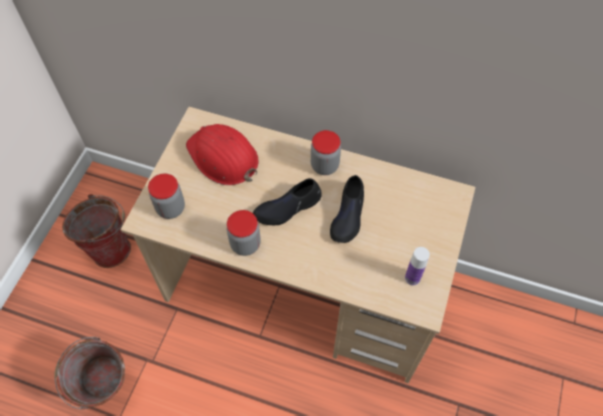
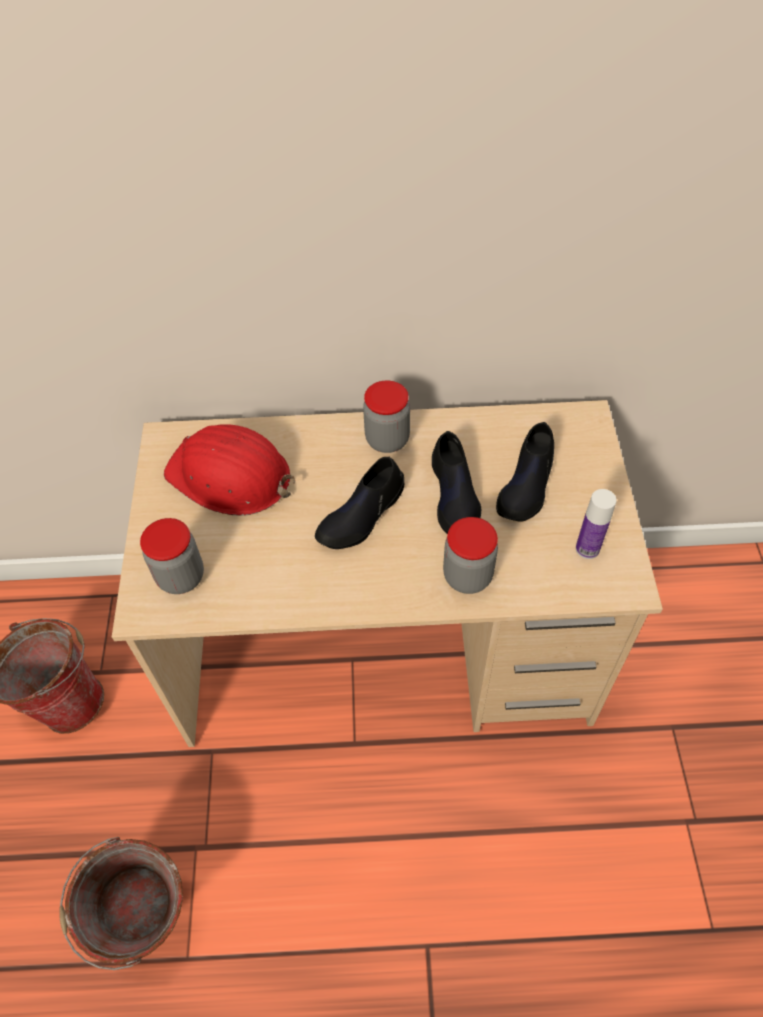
camera: 20 degrees left, 5 degrees down
jar [227,210,261,256] -> jar moved to [443,517,498,594]
none -> black shoe [496,422,554,522]

